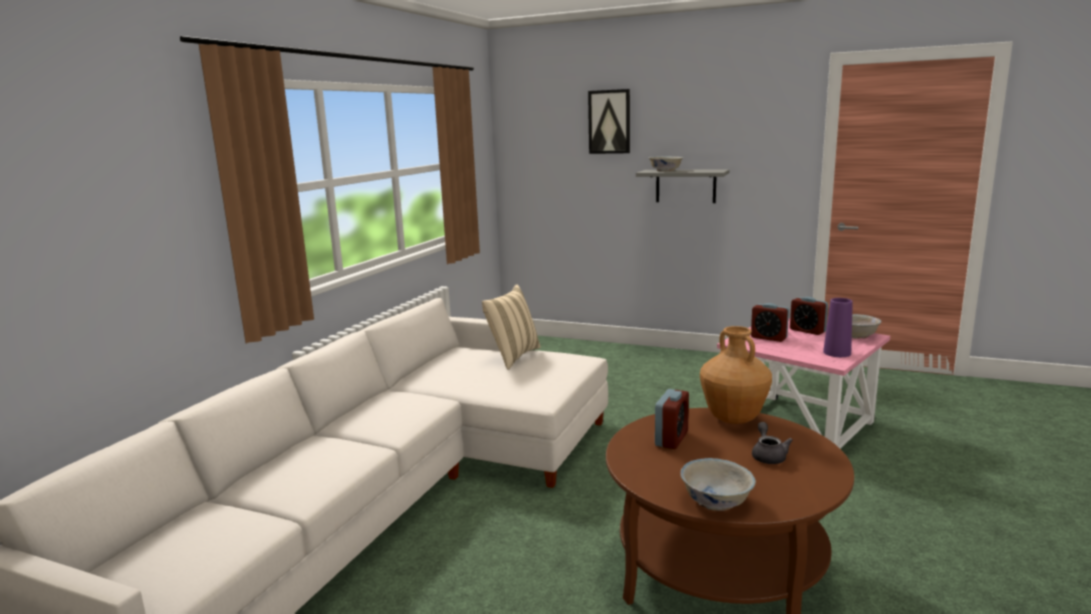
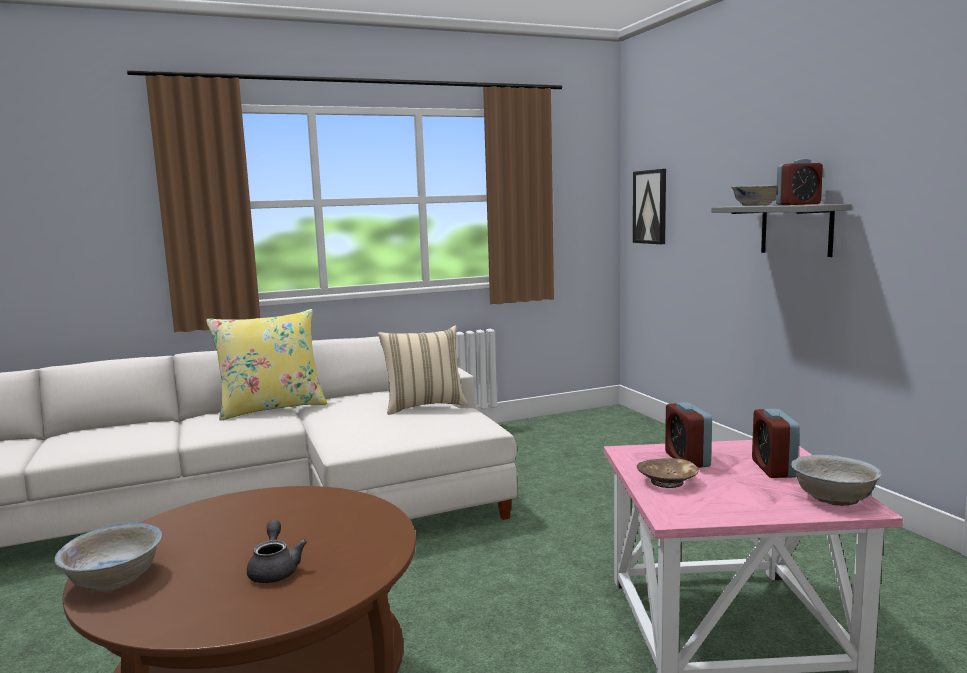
camera: 45 degrees right, 5 degrees down
picture [588,89,630,154] -> picture moved to [633,169,666,244]
alarm clock [655,389,689,449] -> alarm clock moved to [776,158,823,205]
brown vase [700,326,772,424] -> none
grey teapot [752,422,793,464] -> grey teapot turned 60 degrees counterclockwise [247,520,307,583]
purple vase [823,298,853,357] -> none
none -> yellow pillow [206,309,327,421]
none -> brown bowl [637,458,699,488]

